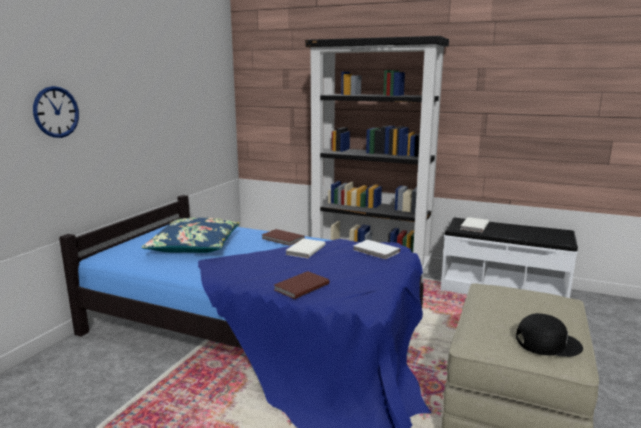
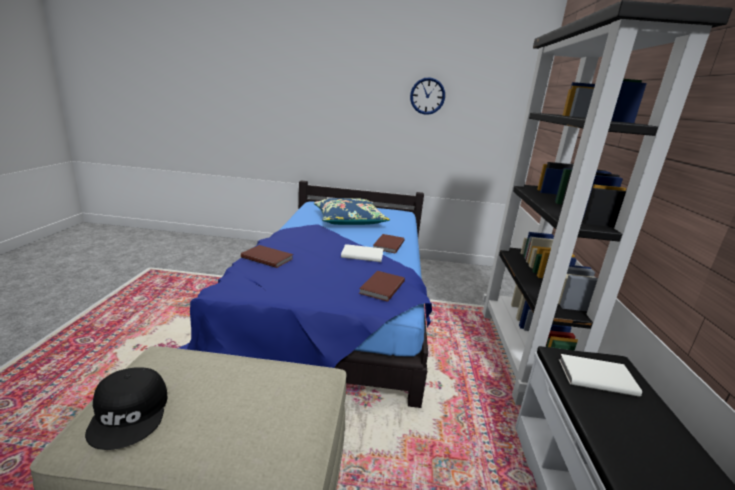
camera: 70 degrees right, 5 degrees up
wall clock [33,86,79,138] -> wall clock moved to [410,77,445,115]
white book [353,240,400,259] -> brown book [359,271,405,302]

